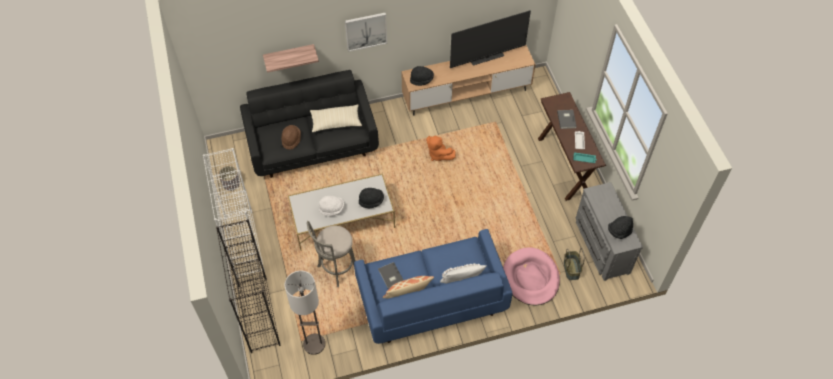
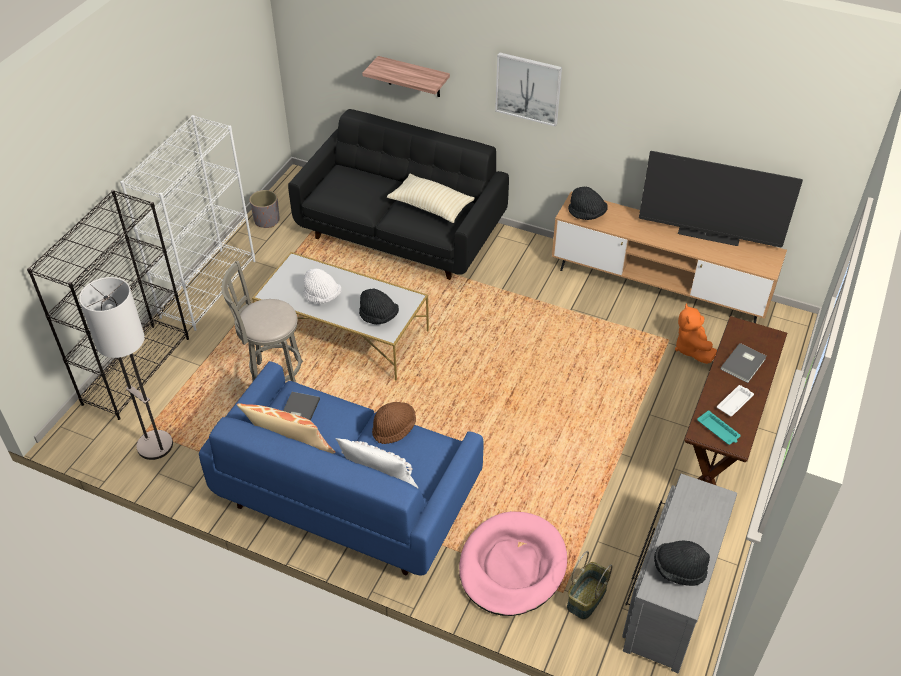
camera: 40 degrees right, 10 degrees down
brown hat [281,125,301,150] -> brown hat moved to [372,402,416,444]
orange plush toy [426,136,456,161] -> orange plush toy moved to [675,303,717,364]

